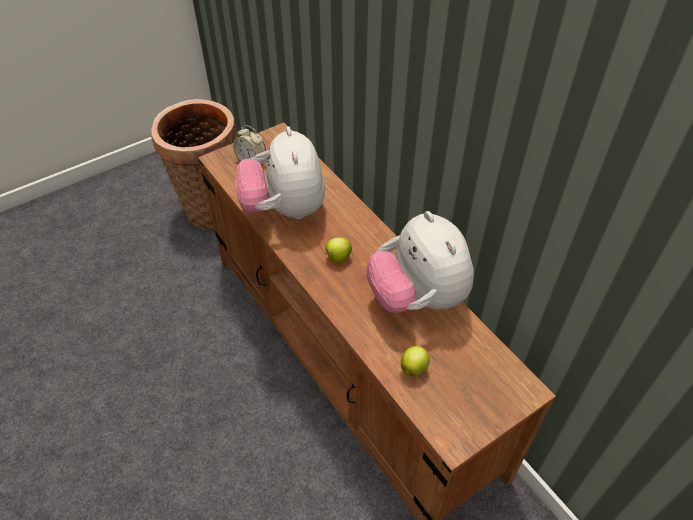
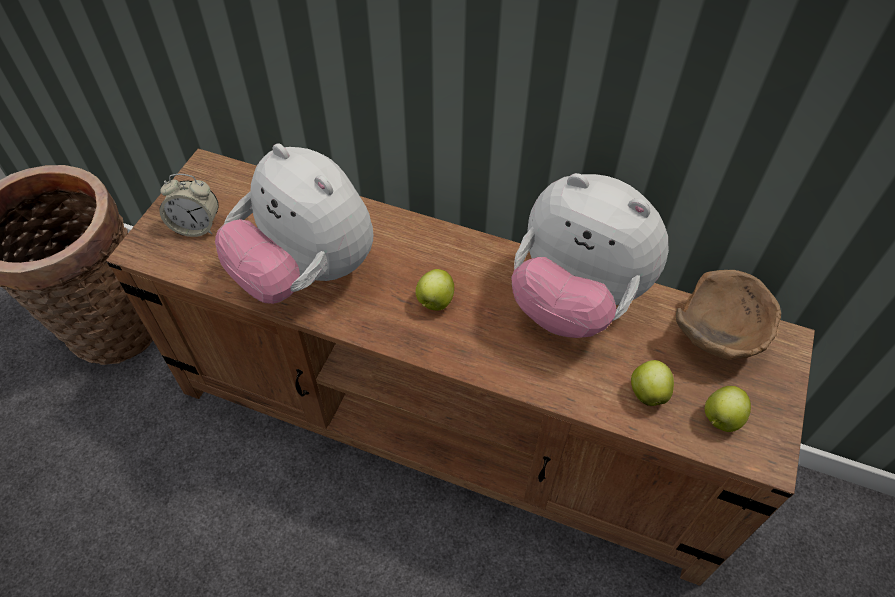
camera: 35 degrees left, 5 degrees up
none -> brown bowl [676,270,781,360]
none -> apple [705,386,751,432]

